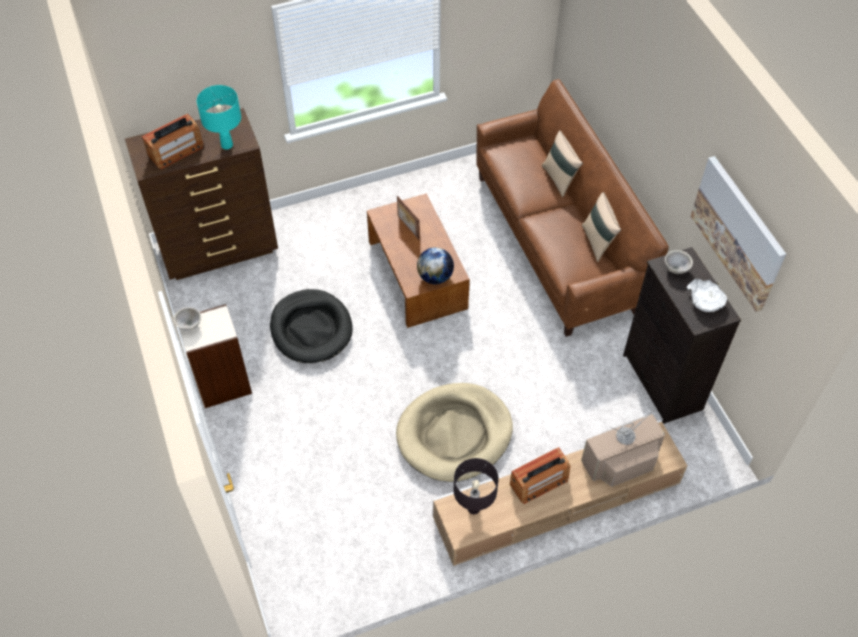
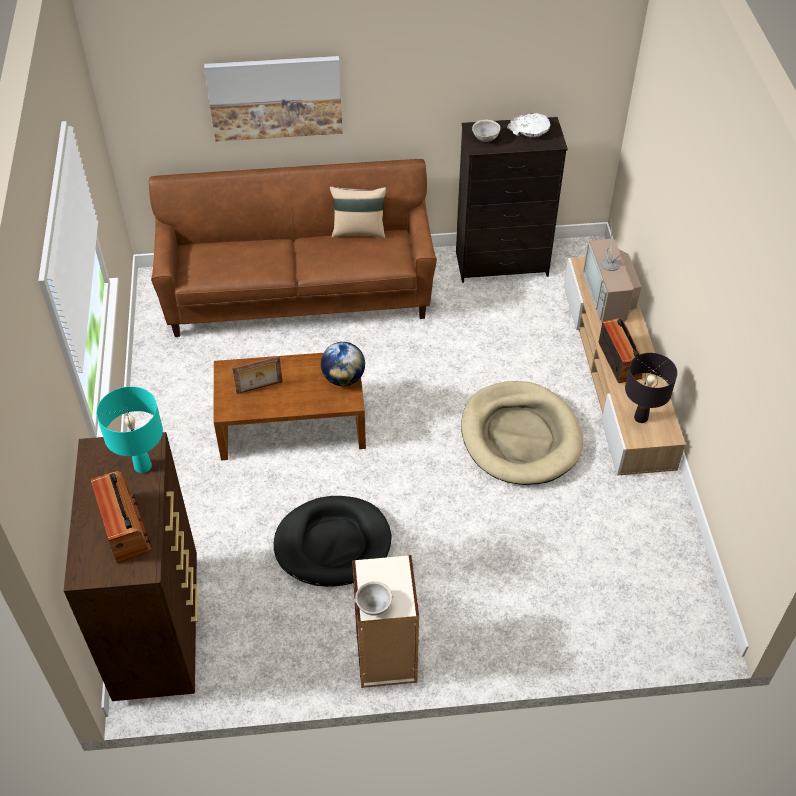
camera: 75 degrees left, 5 degrees down
beige pillow [542,130,583,198] -> none
picture [691,156,786,312] -> picture moved to [204,56,343,142]

